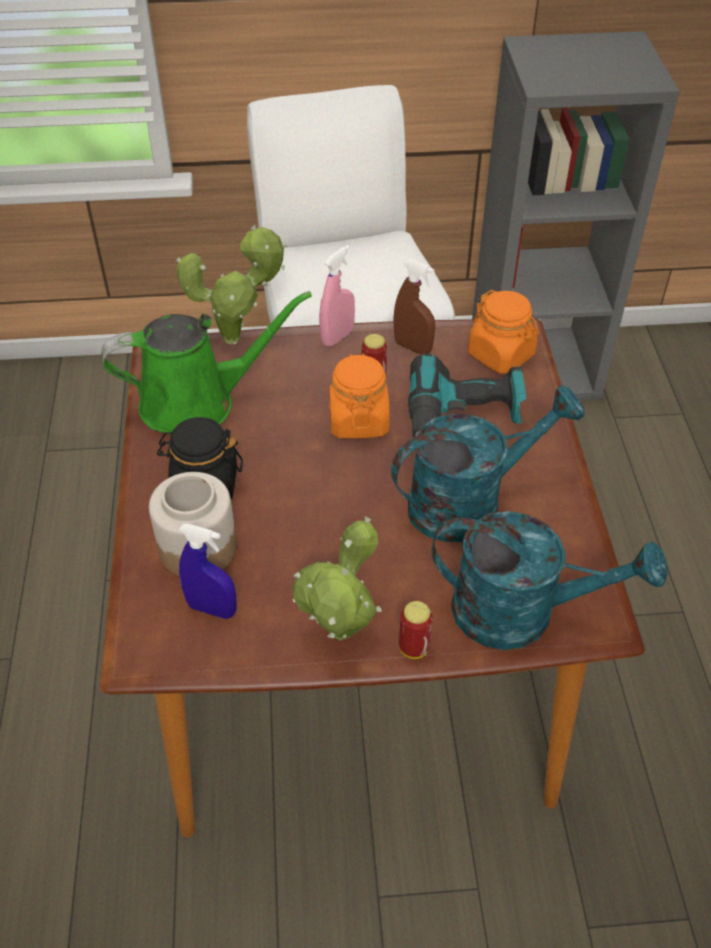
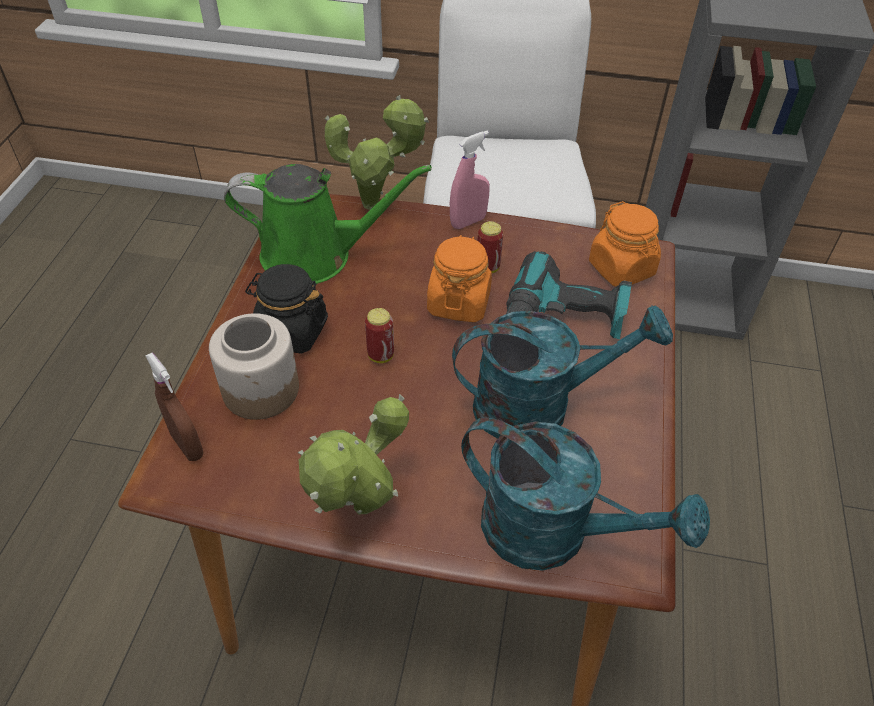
camera: 15 degrees right, 0 degrees up
blue spray bottle [179,524,237,619] -> none
brown spray bottle [393,259,435,355] -> brown spray bottle moved to [146,353,203,461]
can [399,601,433,659] -> can moved to [365,308,394,363]

